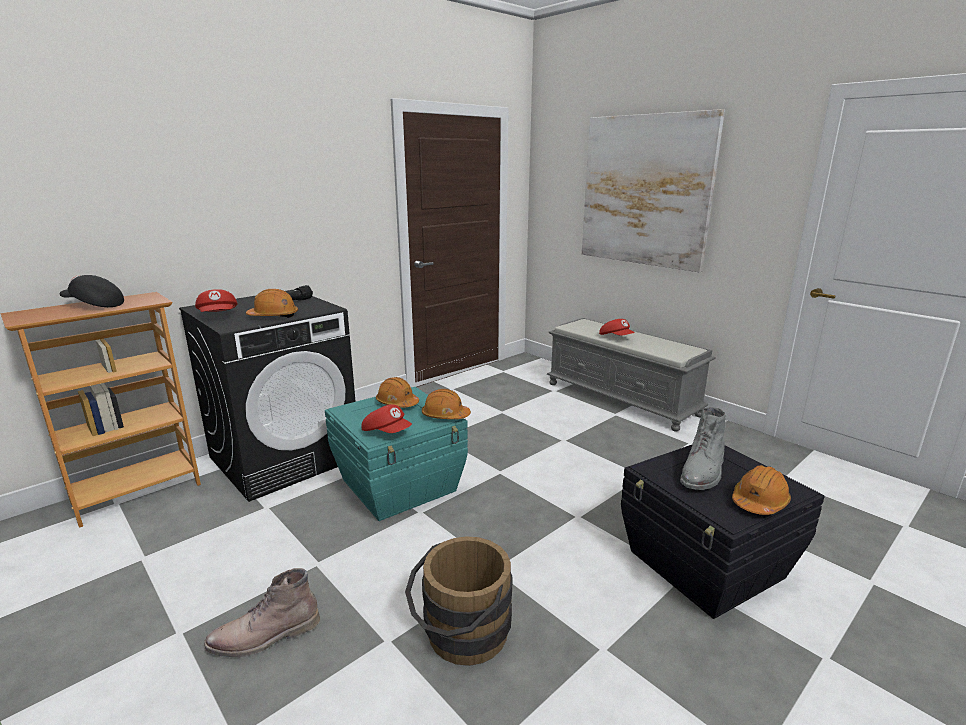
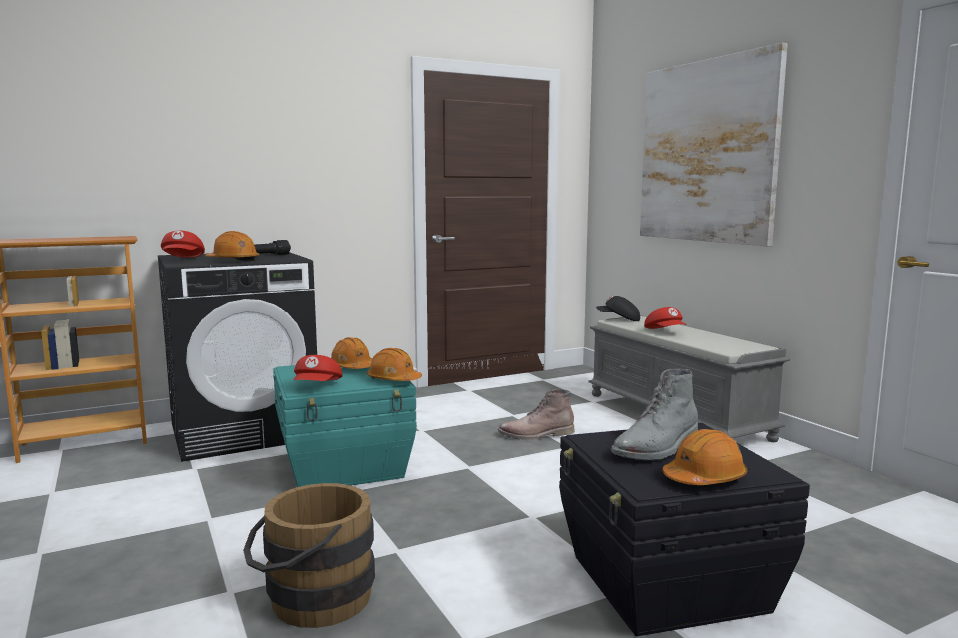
camera: 15 degrees right, 10 degrees down
black cap [60,275,124,307] -> black cap moved to [596,296,640,321]
brown boot [204,568,320,657] -> brown boot moved to [498,389,575,440]
red cap [362,404,412,433] -> red cap turned 45 degrees clockwise [294,355,343,381]

